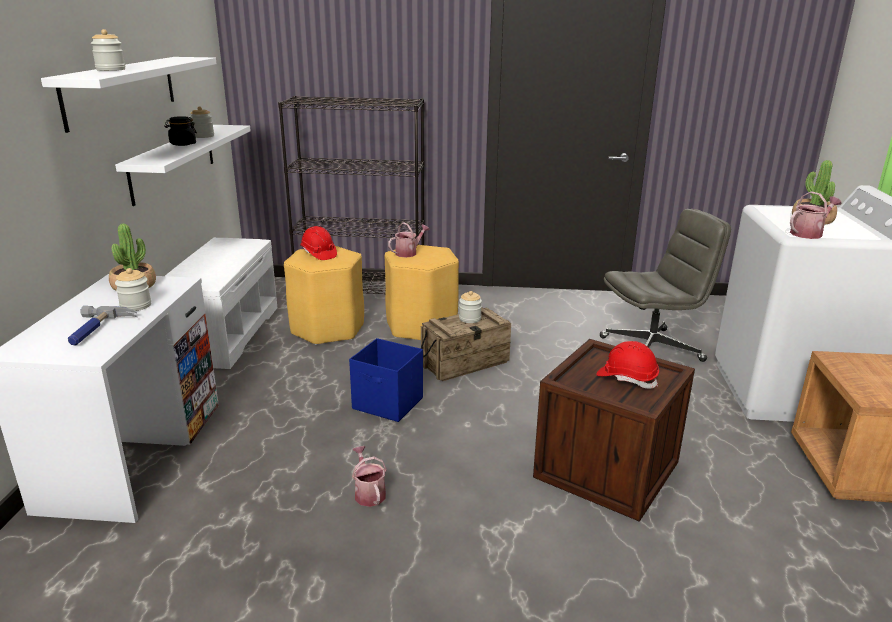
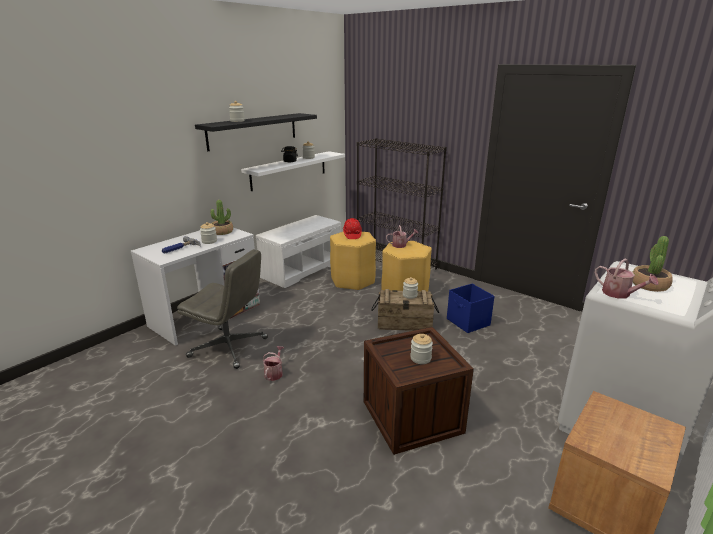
camera: 35 degrees right, 0 degrees up
white shelf [41,57,217,133] -> black shelf [195,113,317,151]
blue storage box [349,338,423,422] -> blue storage box moved to [447,284,495,333]
red hard hat [597,341,659,389] -> jar [410,334,433,364]
grey office chair [600,209,731,362] -> grey office chair moved to [177,249,268,369]
watering can [790,191,842,239] -> watering can turned 45 degrees clockwise [595,259,659,299]

